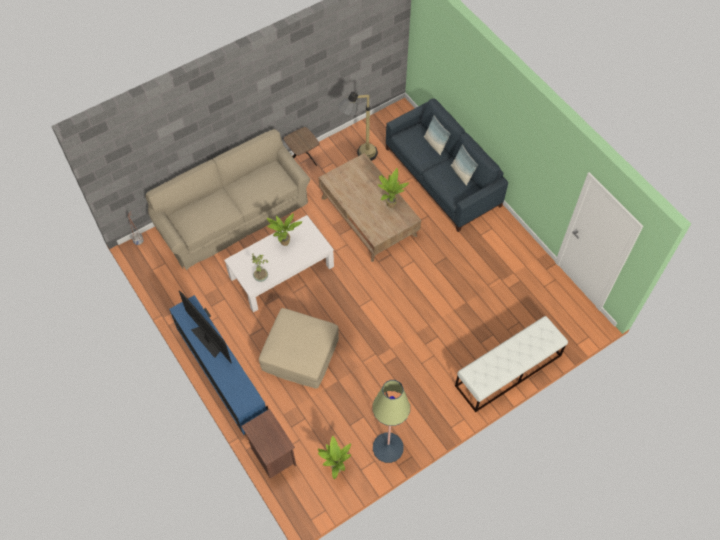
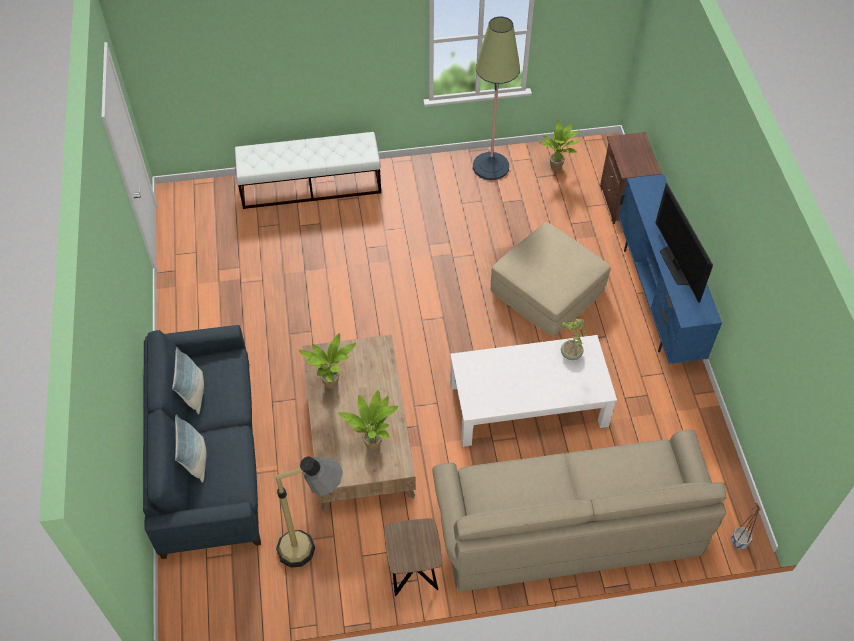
camera: 155 degrees left, 5 degrees down
potted plant [267,213,302,246] -> potted plant moved to [338,390,398,451]

